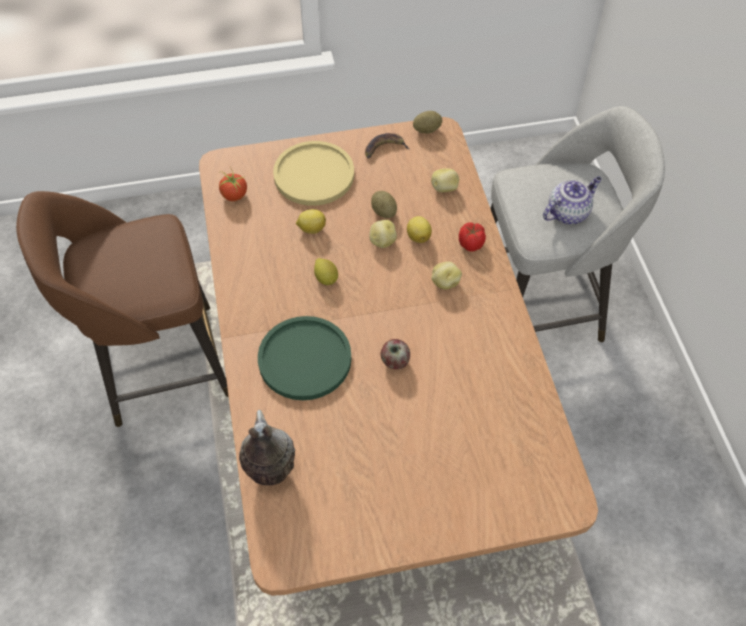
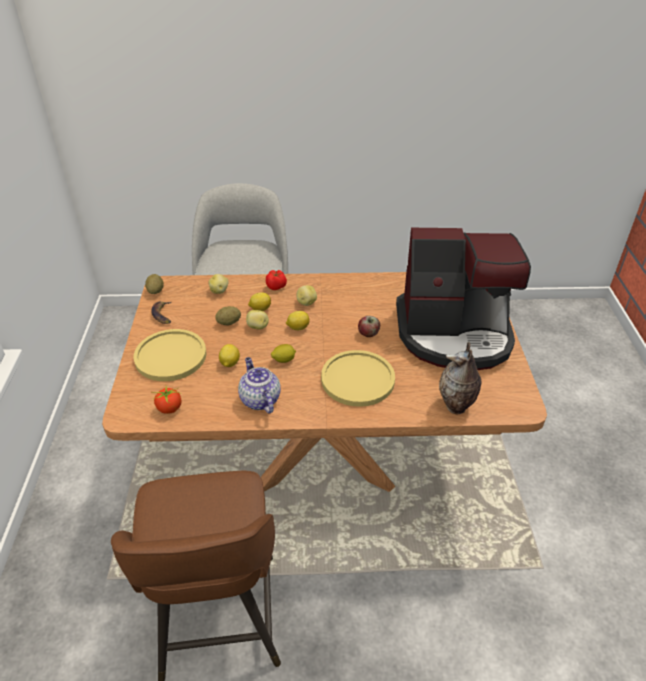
camera: 80 degrees left, 15 degrees down
green plate [258,316,351,400] -> yellow plate [321,350,395,407]
teapot [543,177,602,225] -> teapot moved to [238,357,281,414]
none -> lemon [286,311,309,330]
none -> coffee machine [396,228,531,370]

